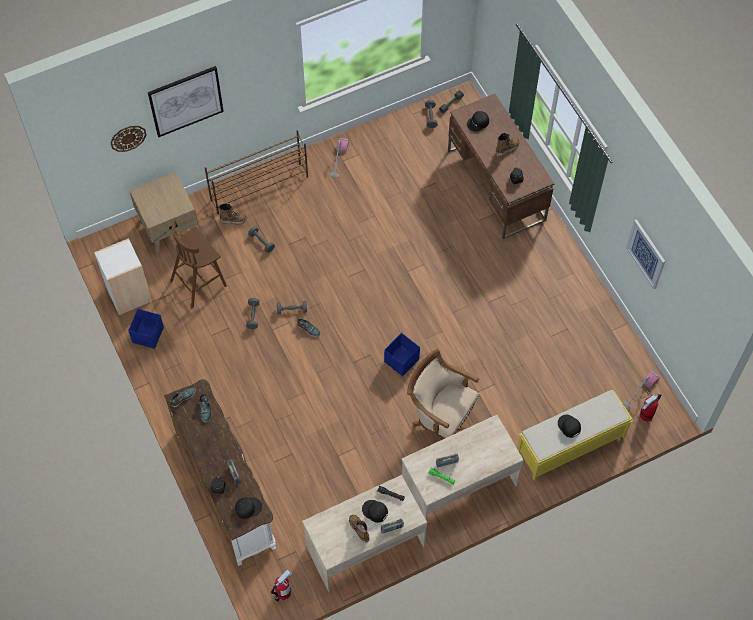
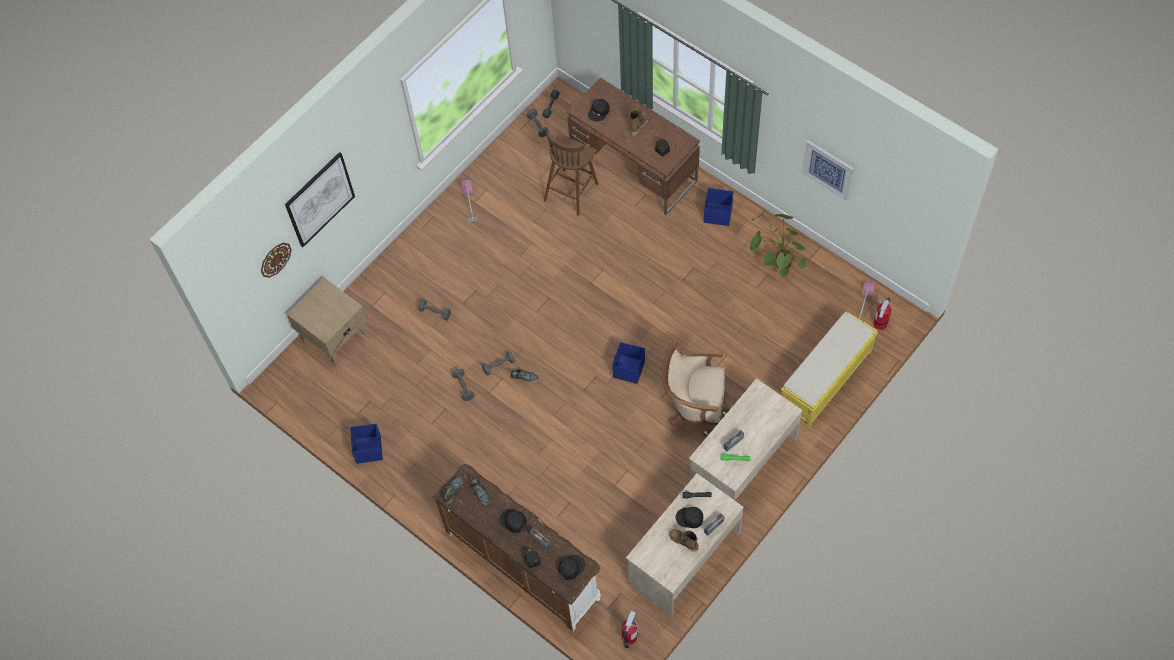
camera: 20 degrees left, 0 degrees up
bookcase [94,238,152,315] -> none
brown stool [170,220,227,308] -> brown stool moved to [544,129,599,216]
brown shoe rack [205,130,308,214] -> none
boot [218,203,247,225] -> none
black cap [558,415,581,438] -> black cap moved to [500,509,527,533]
none -> blue storage box [704,188,734,226]
none -> potted plant [750,210,807,277]

